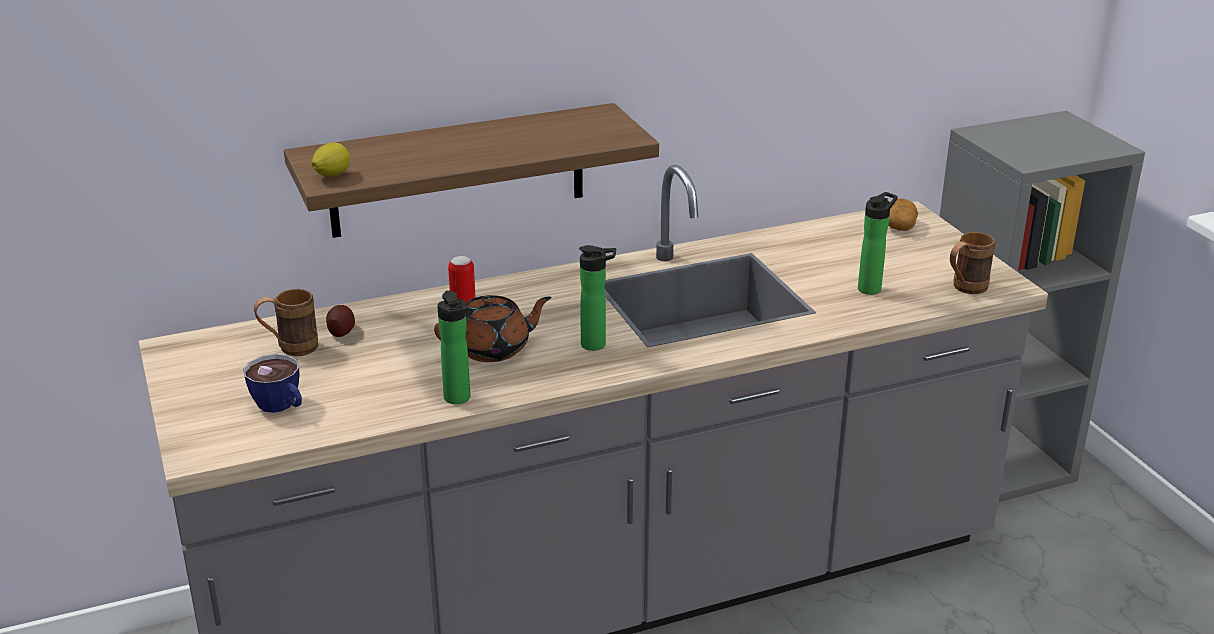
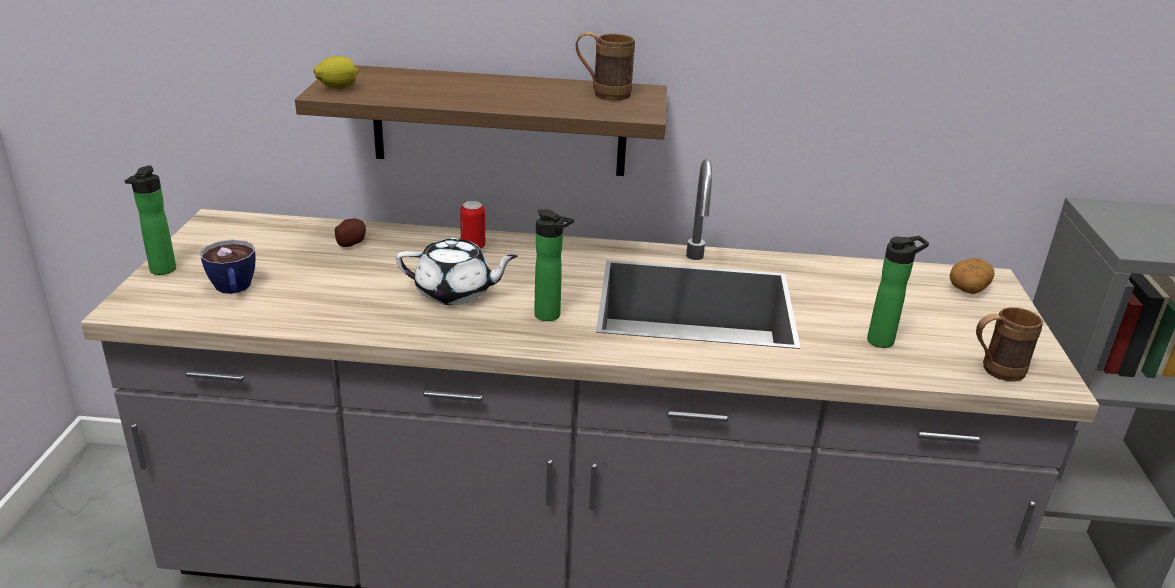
camera: 25 degrees right, 0 degrees up
brown mug [254,289,318,356] -> brown mug moved to [576,32,635,101]
brown teapot [434,295,552,362] -> white teapot [396,238,518,305]
bottle [437,290,470,404] -> bottle moved to [125,165,176,275]

